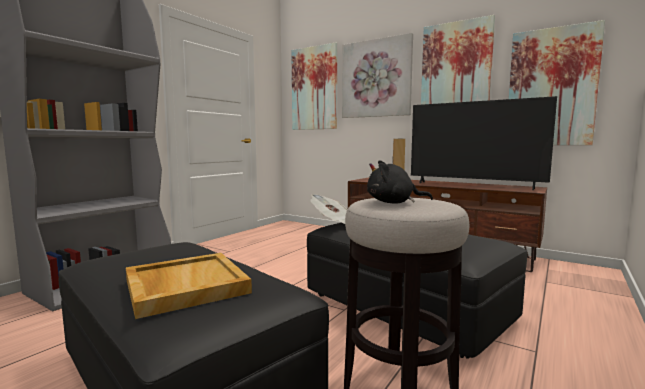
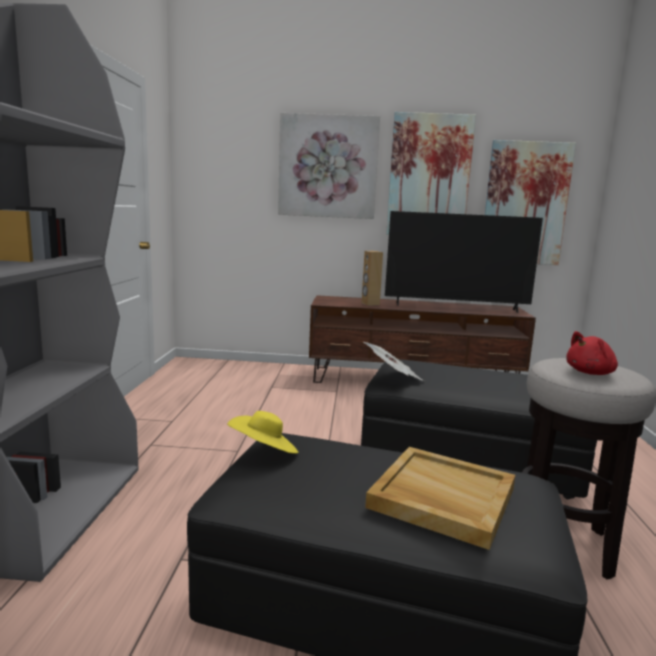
camera: 30 degrees left, 5 degrees up
picture [291,42,337,130] -> none
black plush toy [367,160,433,203] -> red plush toy [566,331,618,375]
none -> yellow hat [227,411,298,454]

